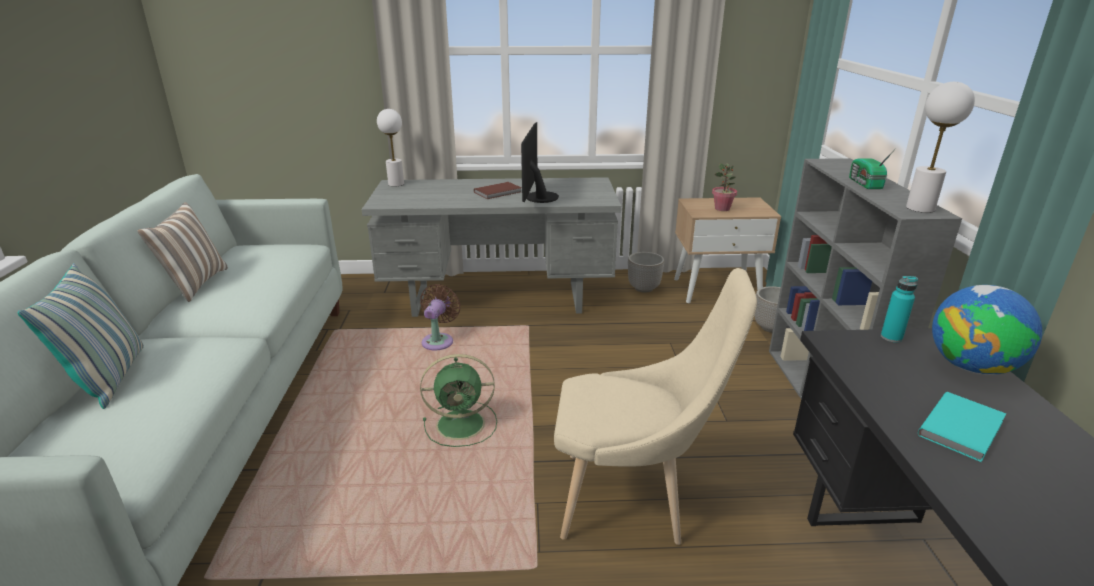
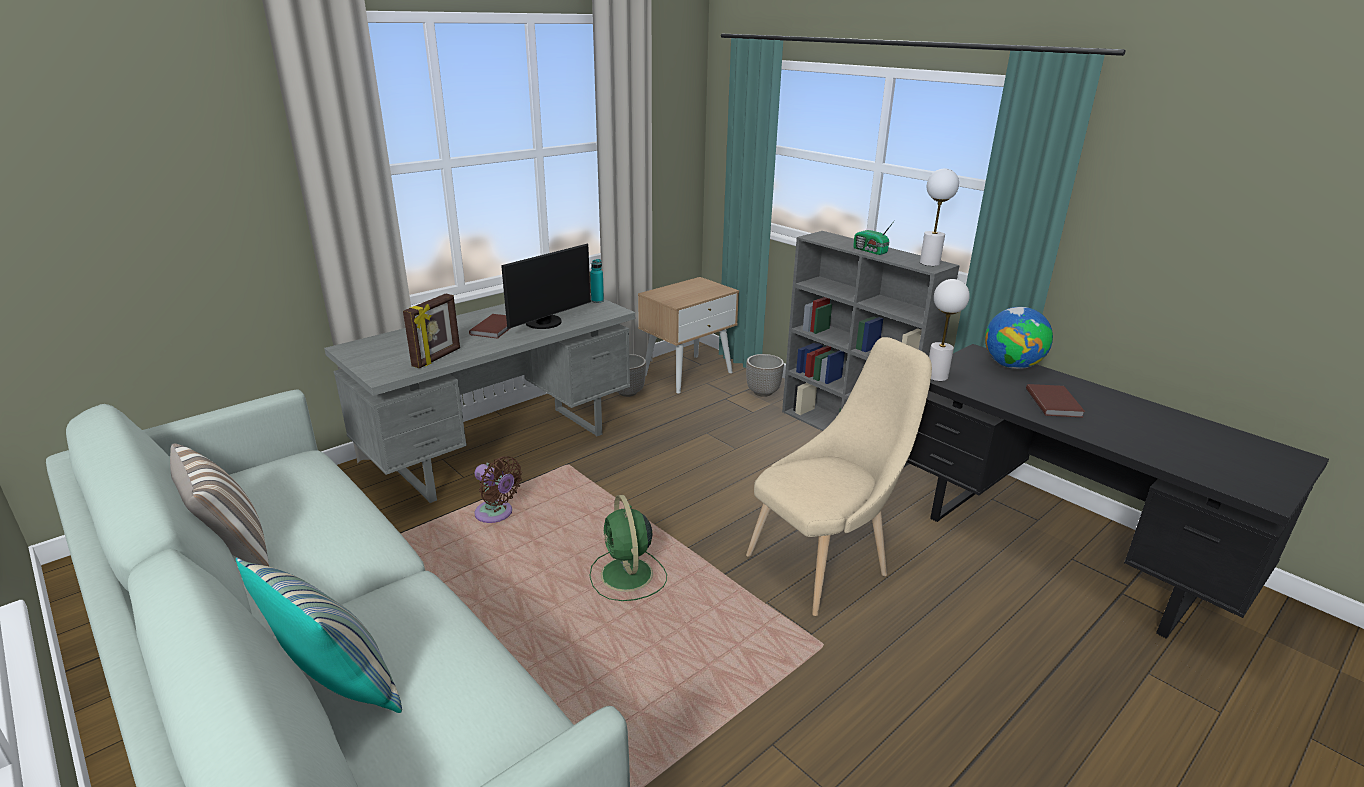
camera: 40 degrees left, 0 degrees up
white table lamp [377,109,404,187] -> white table lamp moved to [929,279,970,381]
brown fan [420,284,461,350] -> brown fan turned 150 degrees clockwise [474,456,522,523]
green fan [420,354,497,447] -> green fan turned 120 degrees clockwise [590,495,667,601]
monitor [521,122,559,203] -> monitor turned 105 degrees counterclockwise [501,243,591,329]
potted plant [712,163,737,211] -> none
turquoise bottle [881,276,918,343] -> turquoise bottle moved to [590,259,604,303]
turquoise book [918,392,1006,462] -> brown book [1026,384,1085,418]
none -> picture frame [403,293,460,368]

